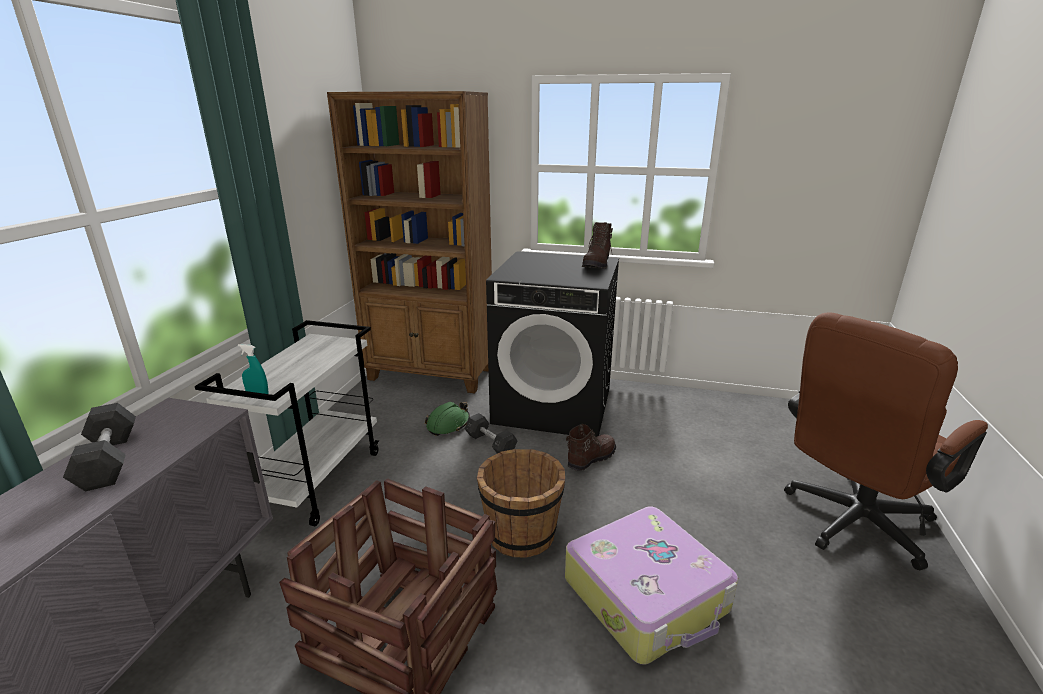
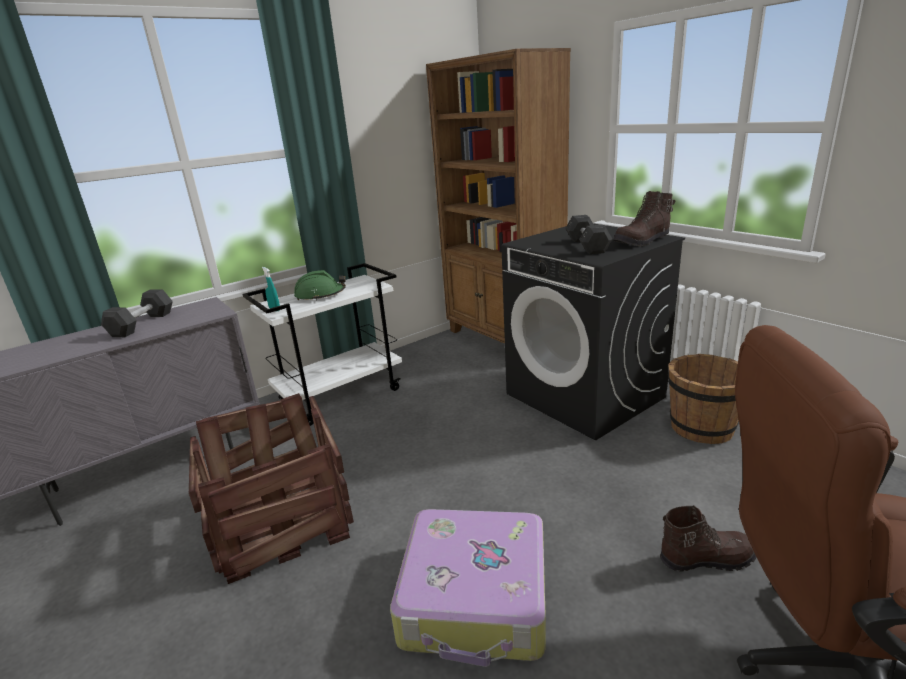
camera: 40 degrees right, 0 degrees up
green hard hat [425,402,470,436] -> green hard hat moved to [294,270,346,301]
grey dumbbell [465,413,517,453] -> grey dumbbell moved to [565,215,613,254]
brown bucket [477,449,565,558] -> brown bucket moved to [668,354,739,444]
brown boot [566,424,616,471] -> brown boot moved to [660,505,756,572]

